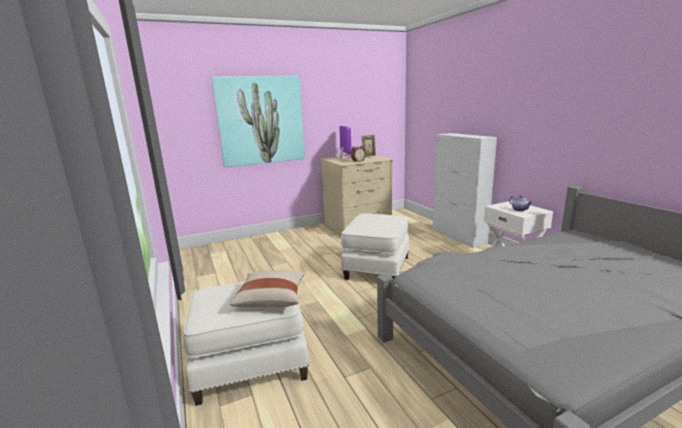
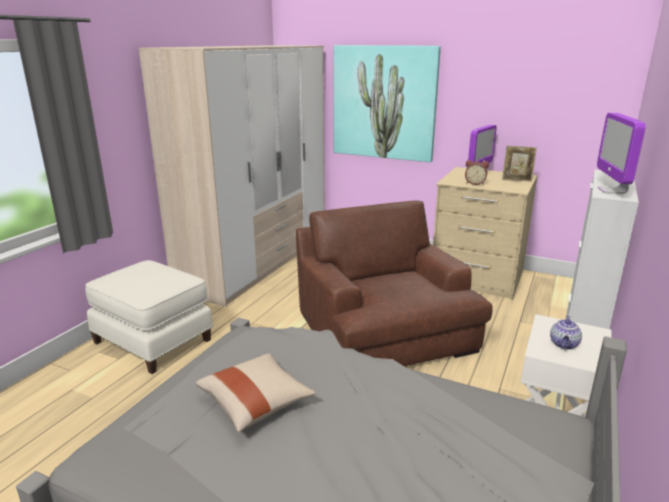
camera: 50 degrees right, 5 degrees up
beige pillow [230,270,306,308] -> beige pillow moved to [196,353,316,433]
white ottoman [341,213,409,280] -> brown armchair [296,201,493,366]
none -> wardrobe [139,45,325,307]
none -> monitor [597,113,646,194]

